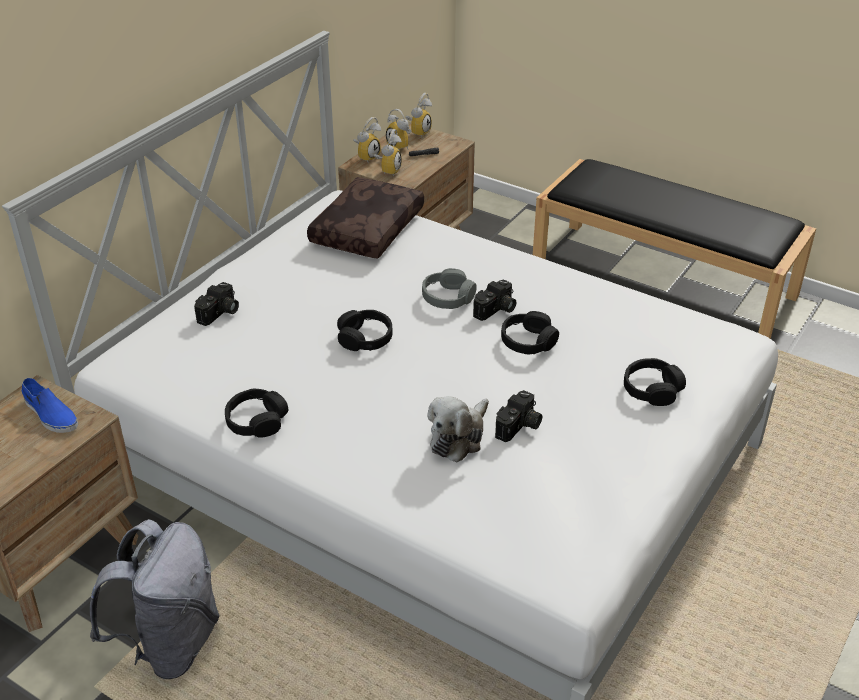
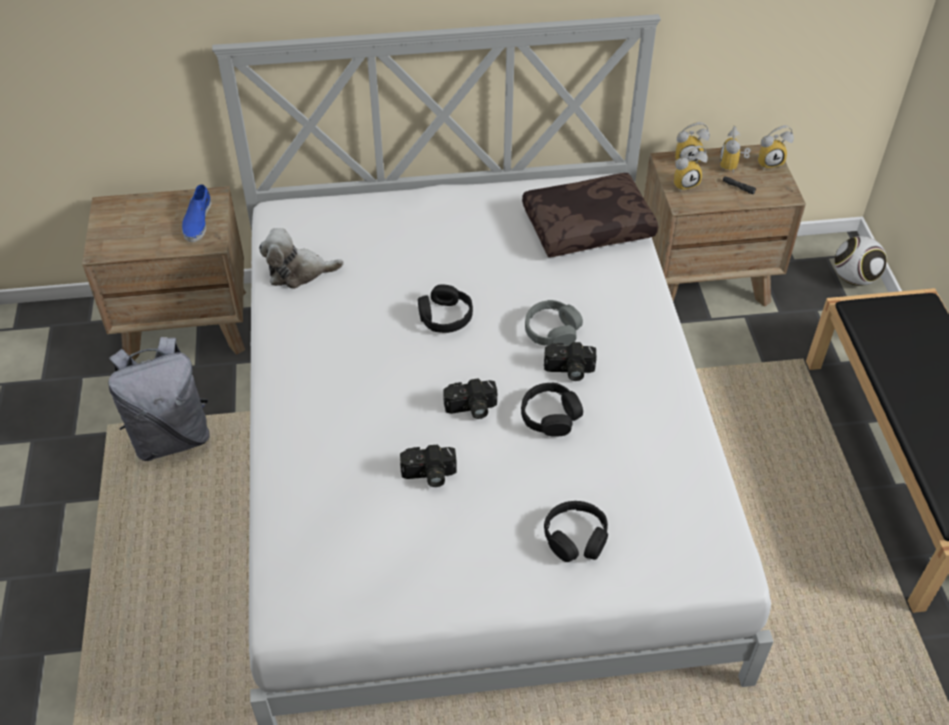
camera: 50 degrees right, 10 degrees up
camera [194,282,239,326] -> camera moved to [443,379,497,419]
black headphones [225,388,288,438] -> none
plush toy [427,396,489,462] -> plush toy moved to [259,228,344,289]
none -> football [834,236,887,286]

